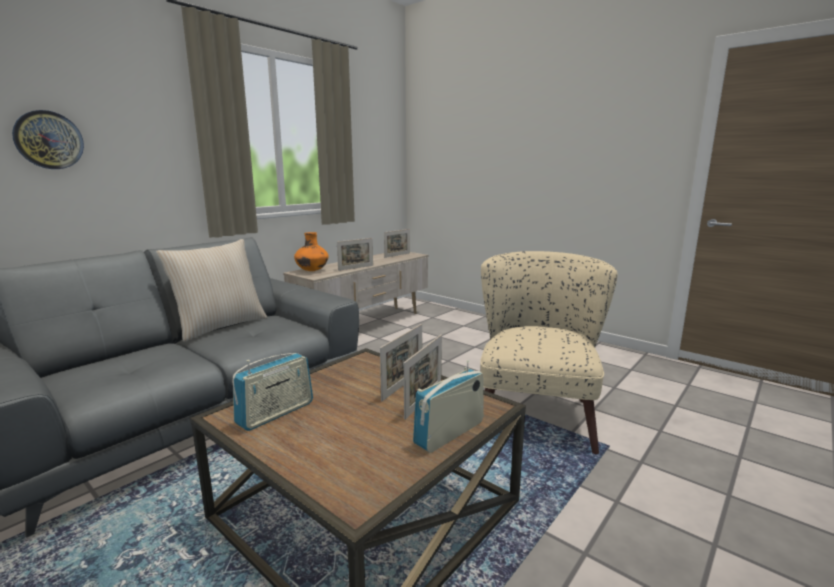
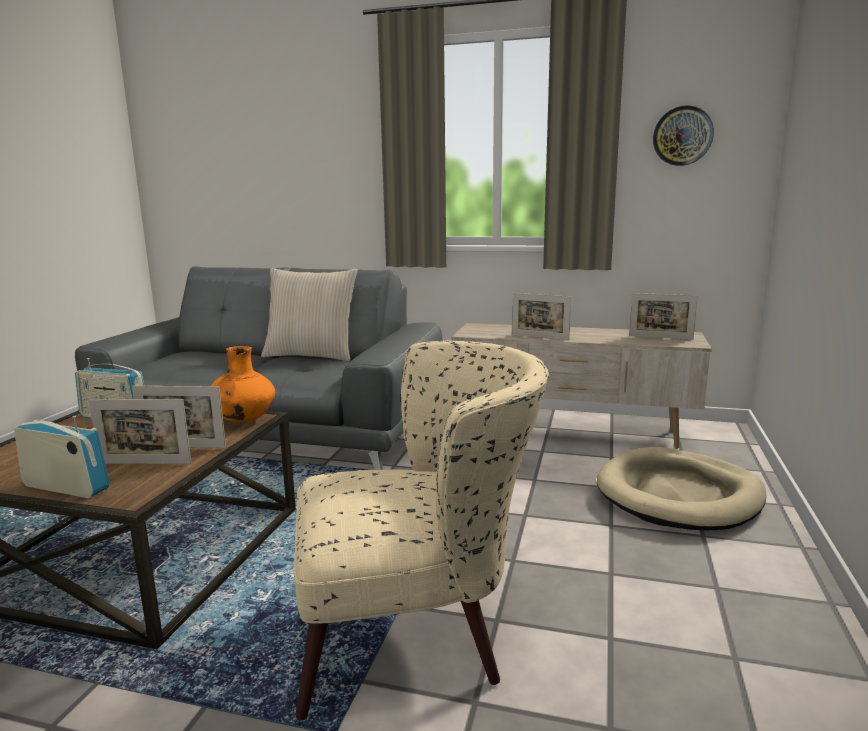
camera: 65 degrees right, 0 degrees up
wall clock [12,110,84,169] -> wall clock moved to [653,105,714,166]
orange vase [294,232,329,271] -> orange vase moved to [211,346,275,422]
none -> beige dog bed [597,447,766,530]

